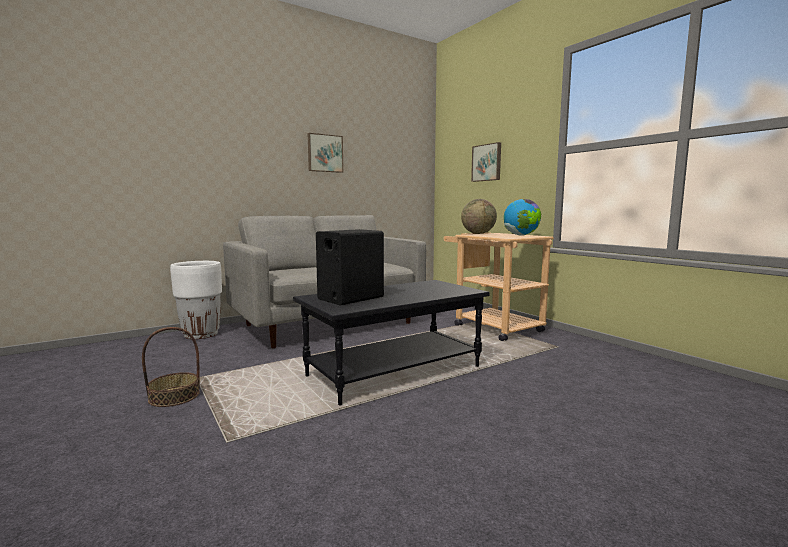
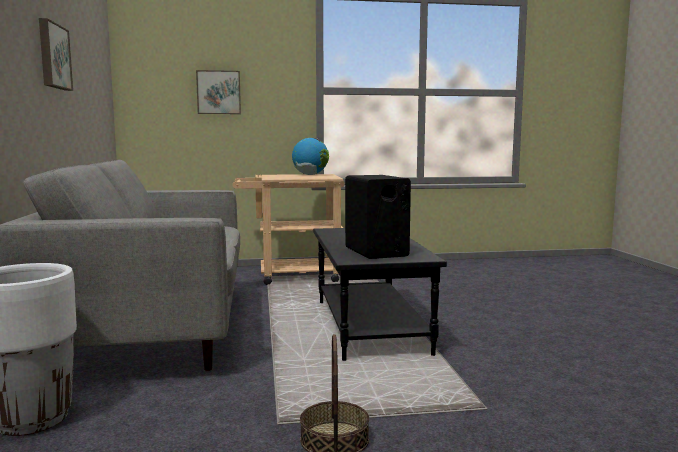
camera: 65 degrees left, 0 degrees up
globe [461,199,497,234] -> none

